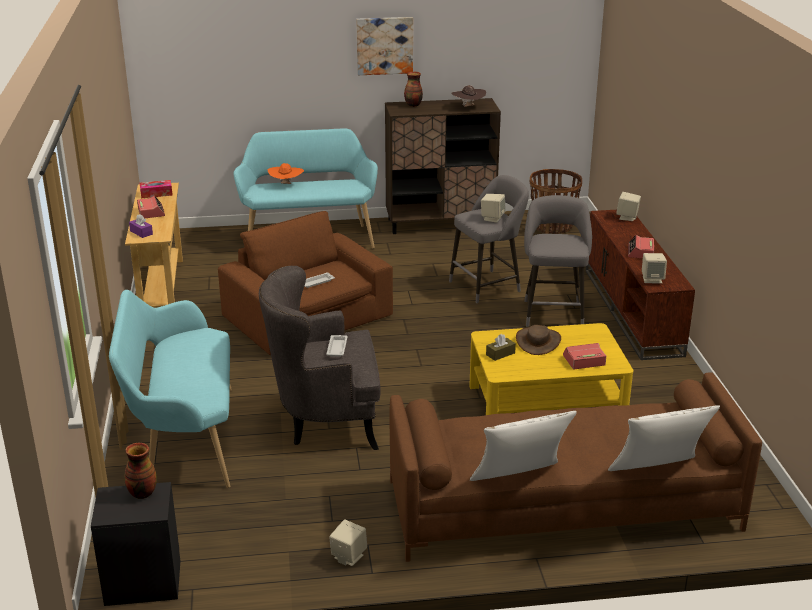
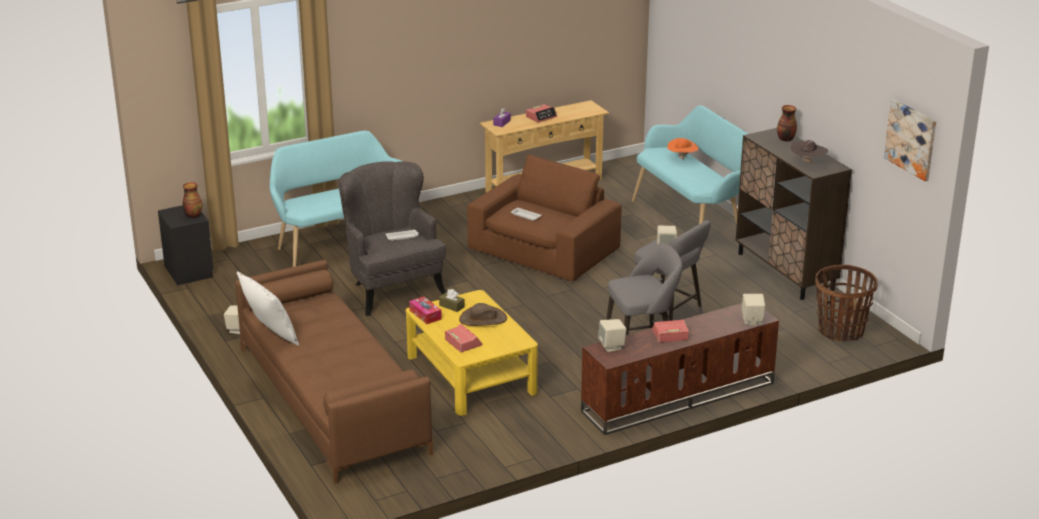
camera: 70 degrees right, 0 degrees up
tissue box [140,180,173,198] -> tissue box moved to [409,296,442,324]
picture [356,17,413,75] -> picture moved to [884,99,936,181]
white pillow [608,405,720,471] -> none

